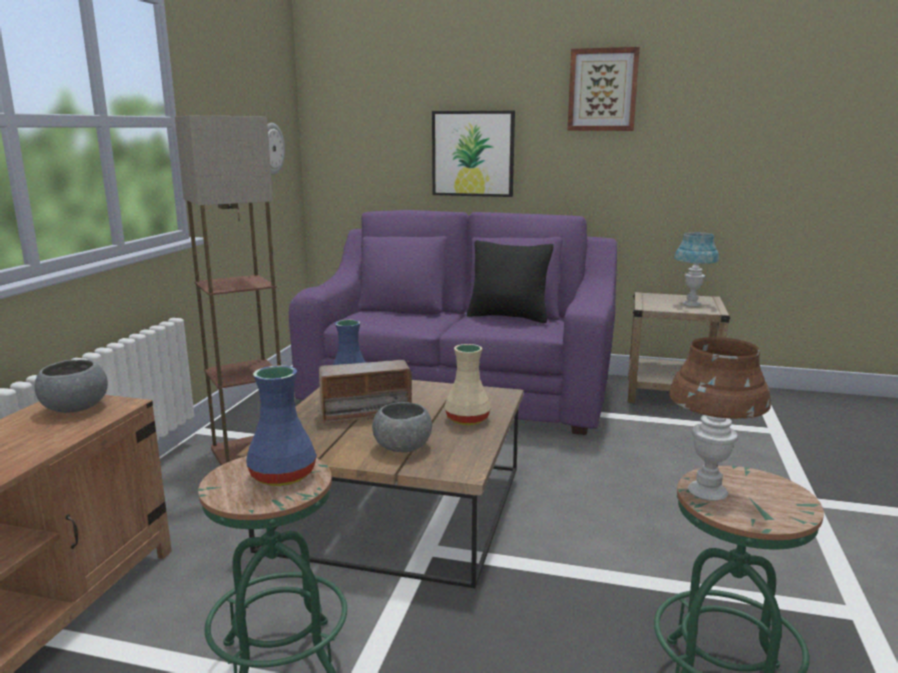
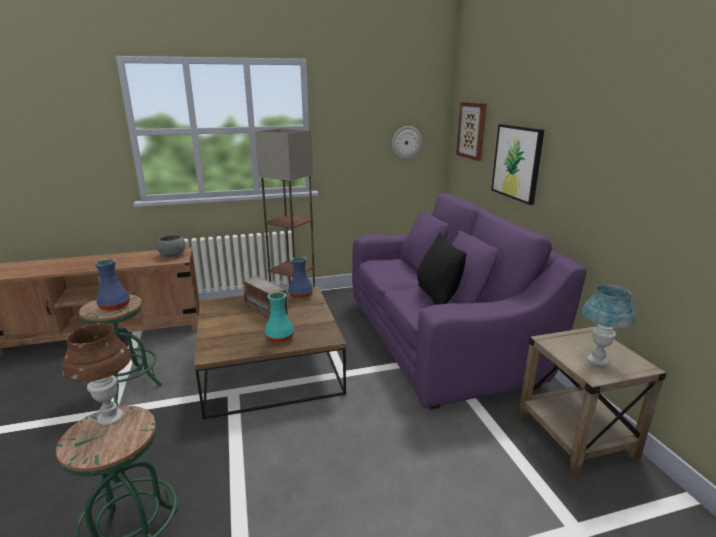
camera: 60 degrees right, 5 degrees up
grey bowl [372,402,432,452] -> none
beige vase [444,344,491,425] -> turquoise vase [265,292,294,343]
picture [567,47,640,131] -> picture moved to [456,102,487,161]

